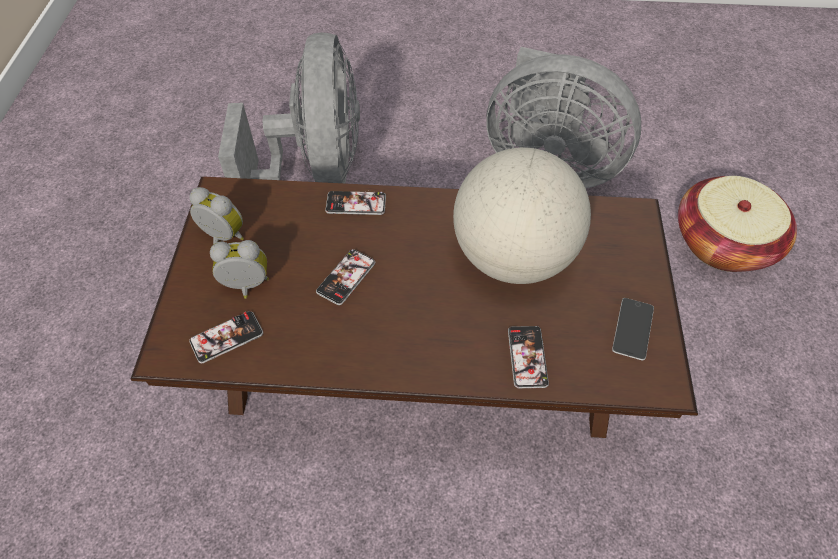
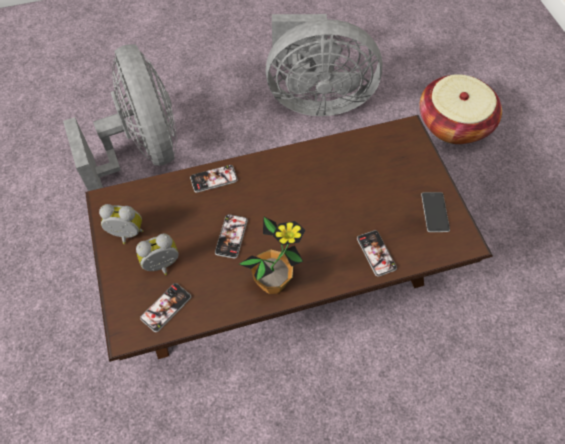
camera: 20 degrees left, 5 degrees up
globe [453,147,591,284] -> none
none -> potted plant [239,216,305,294]

